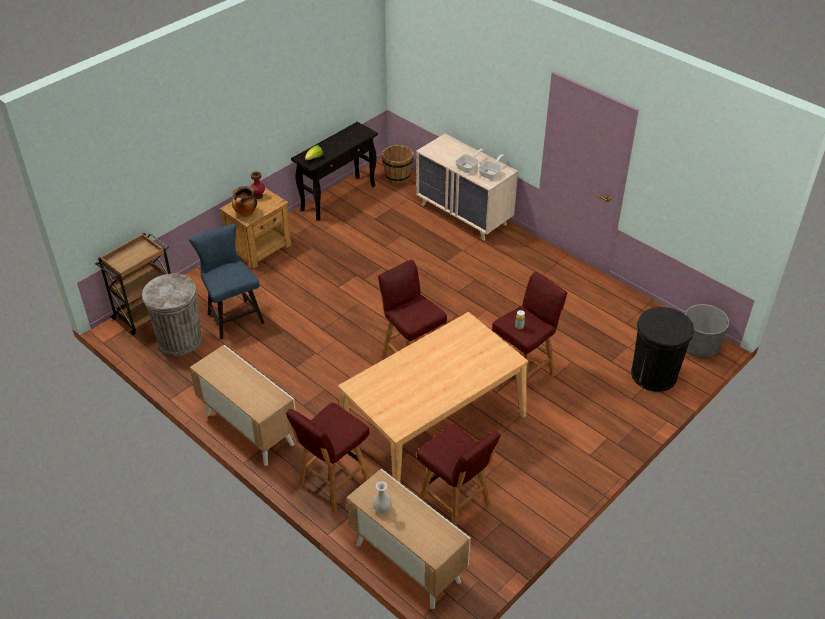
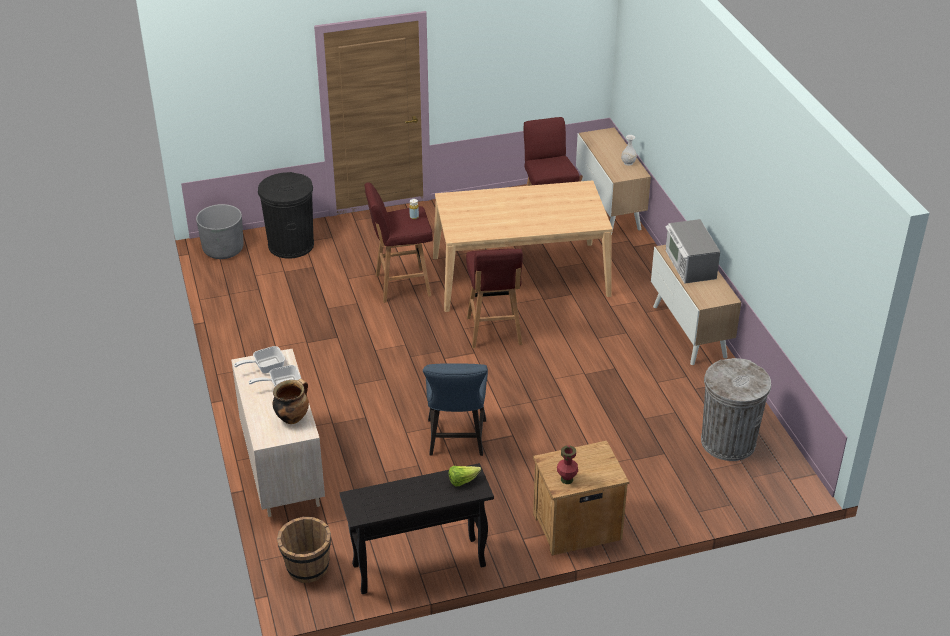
camera: 150 degrees left, 5 degrees down
brown cart [95,233,171,335] -> none
blue chair [189,224,264,339] -> blue chair moved to [423,363,488,456]
cooking pot [232,186,257,217] -> cooking pot moved to [273,379,309,424]
red stool [286,402,369,513] -> none
none -> microwave [665,219,720,283]

